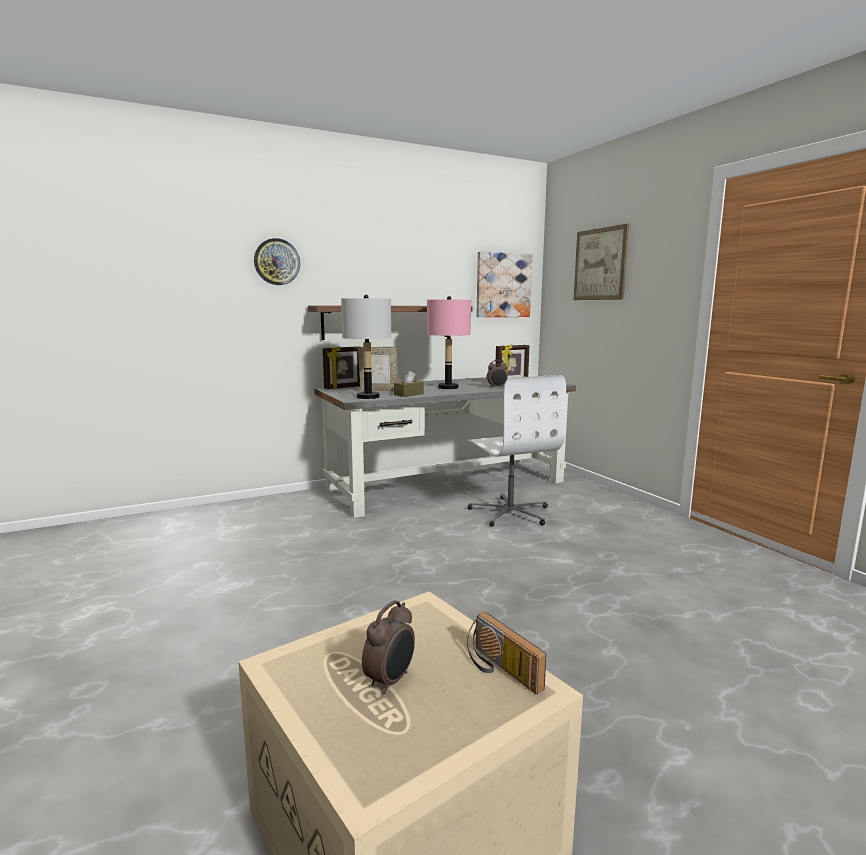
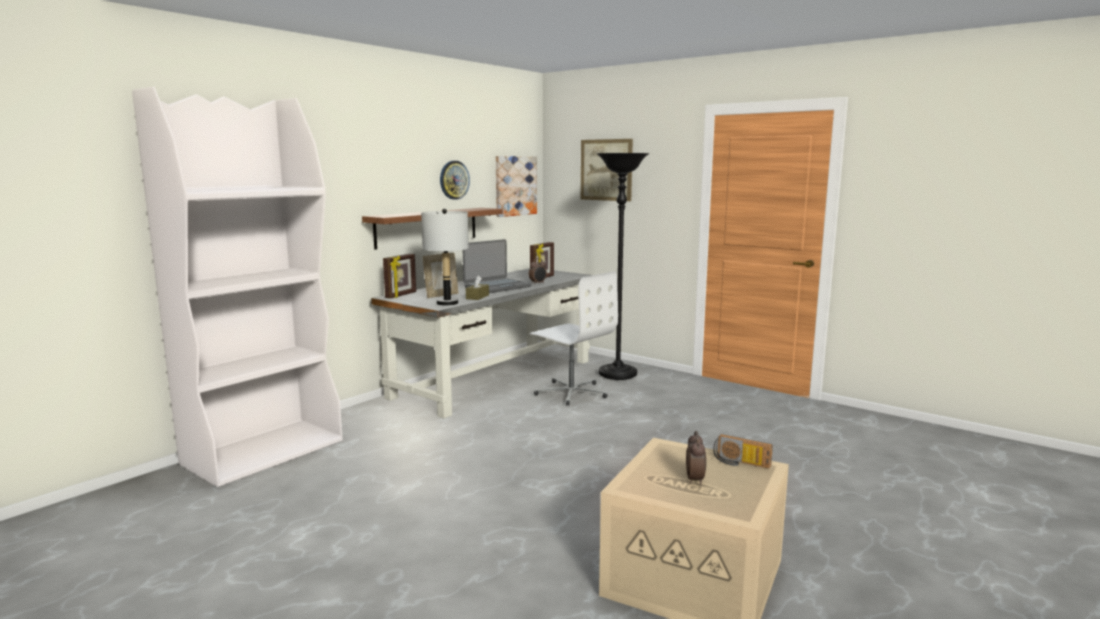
camera: 25 degrees left, 0 degrees up
wall clock [254,238,300,285] -> wall clock moved to [440,161,470,200]
pink table lamp [427,296,471,389] -> laptop [463,239,531,293]
none -> white bookcase [132,87,343,487]
none -> black floor lamp [596,153,650,380]

